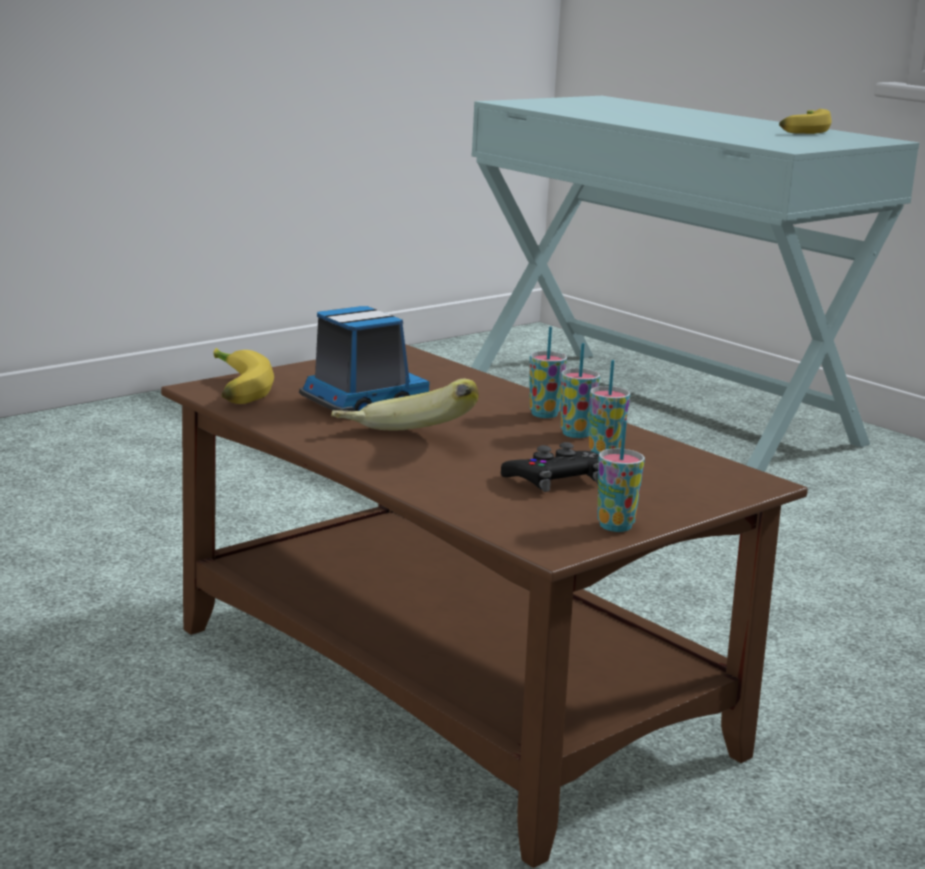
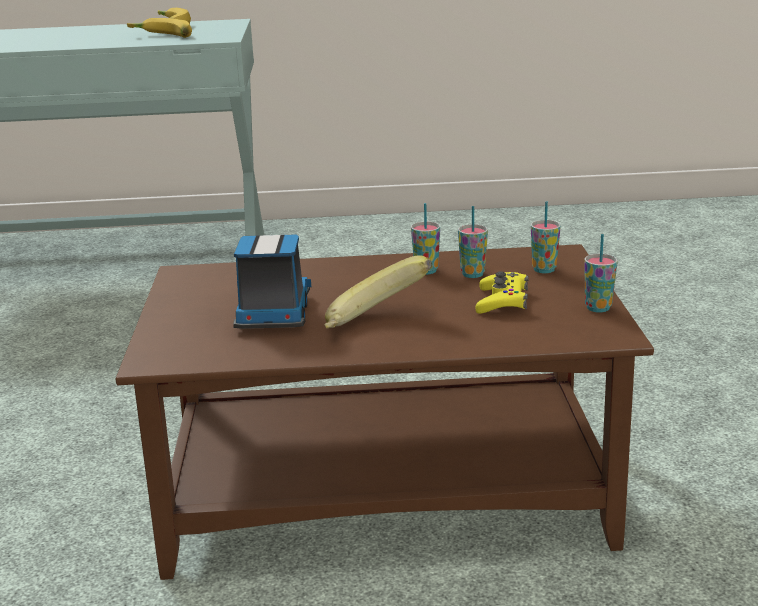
camera: 50 degrees left, 5 degrees up
banana [213,348,274,404] -> banana moved to [127,18,192,38]
black game controller [501,442,599,492] -> yellow game controller [476,271,529,314]
cup [530,326,567,418] -> cup moved to [531,201,561,273]

